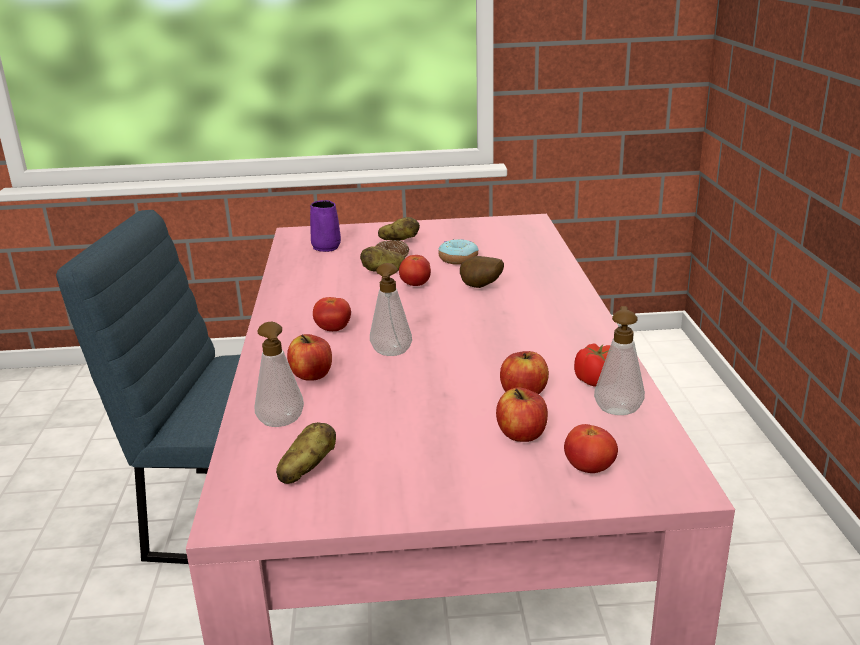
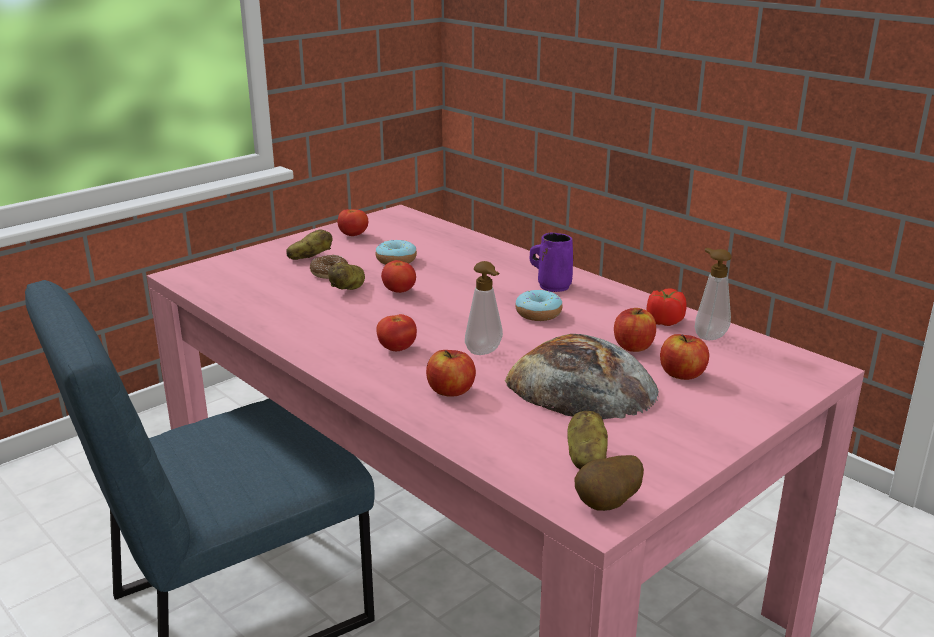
camera: 40 degrees left, 0 degrees up
soap dispenser [254,322,304,427] -> none
purple mug [310,200,341,252] -> purple mug moved to [530,233,573,292]
potato [460,256,504,288] -> potato moved to [575,455,644,511]
tomato [564,424,618,473] -> tomato moved to [338,209,368,236]
none -> bread [505,334,659,419]
none -> donut [515,290,563,321]

